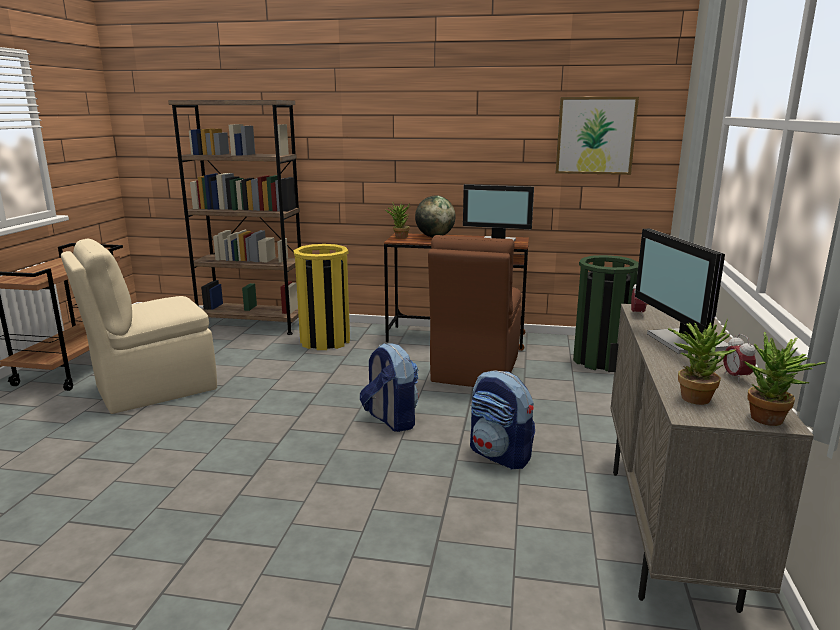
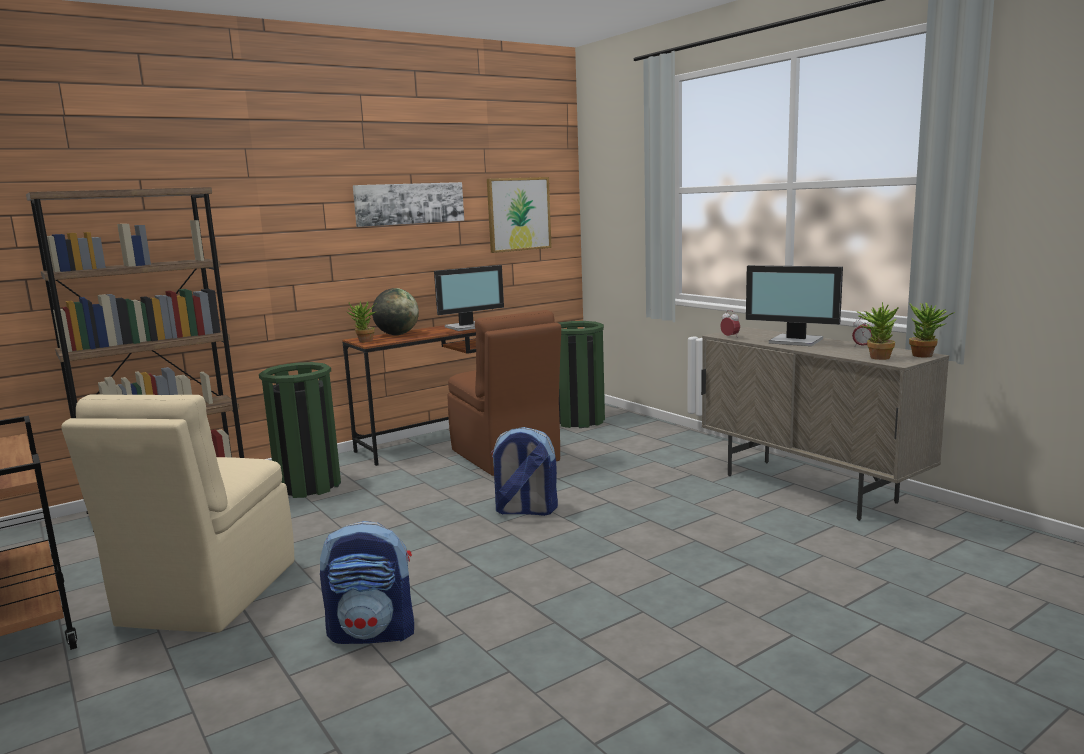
camera: 45 degrees left, 5 degrees down
yellow trash can [293,244,350,350] -> green trash can [259,362,341,498]
backpack [470,370,535,469] -> backpack moved to [320,521,414,644]
none -> picture [353,182,464,227]

